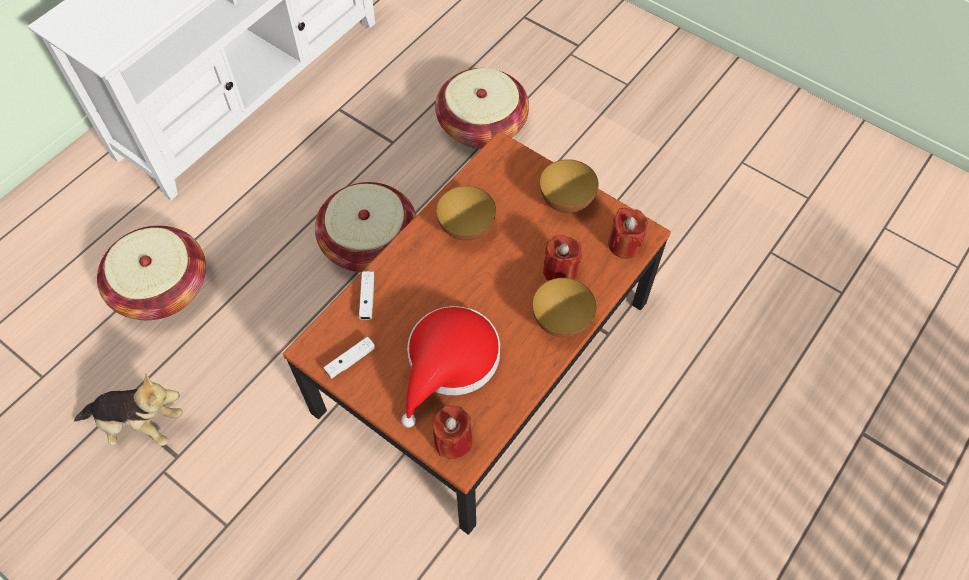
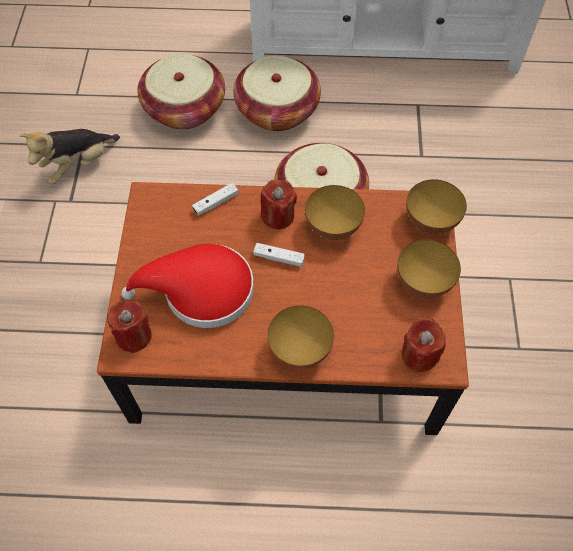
camera: 55 degrees right, 0 degrees up
plush toy [74,373,183,446] -> plush toy turned 75 degrees clockwise [19,129,120,184]
white game controller [324,337,375,378] -> white game controller moved to [253,243,305,267]
basket [435,68,529,149] -> basket moved to [233,56,321,131]
red candle [543,235,582,281] -> red candle moved to [261,180,297,229]
none -> bowl [406,179,467,234]

